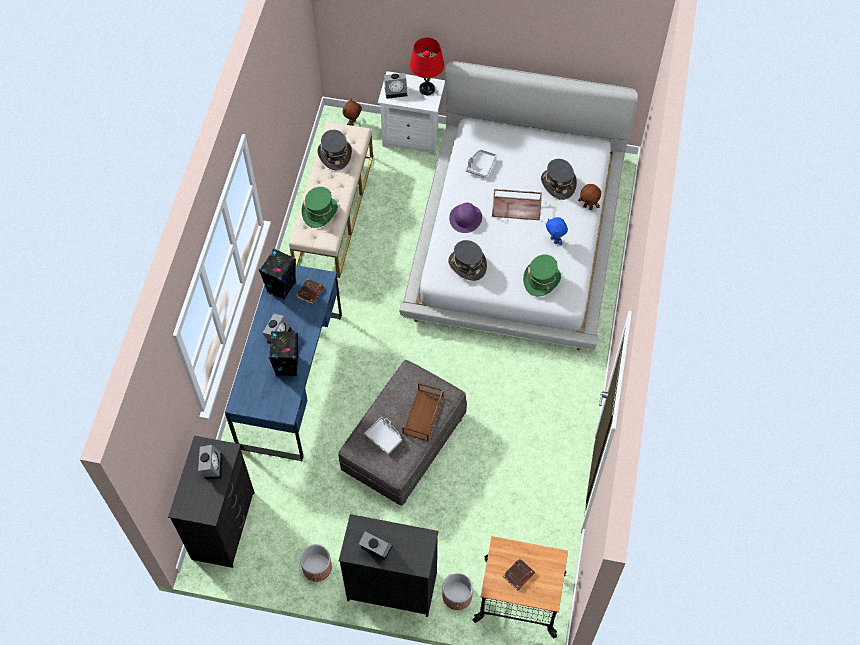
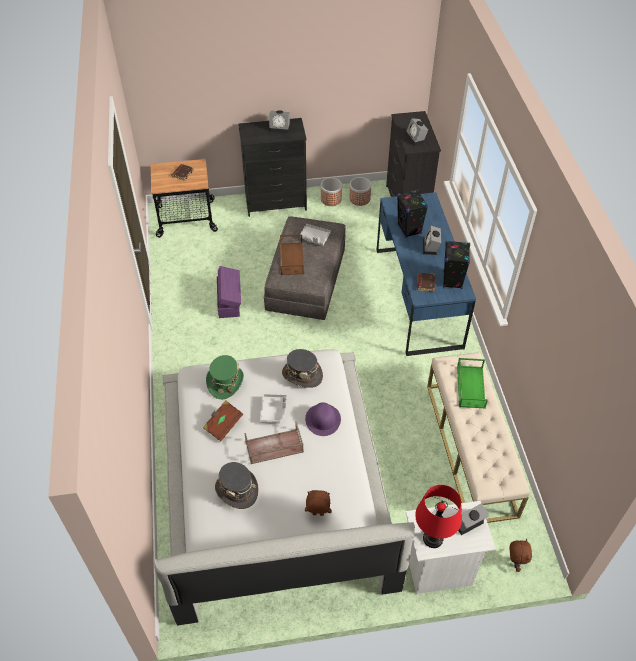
camera: 160 degrees right, 10 degrees down
green hat [301,187,338,228] -> green tray [457,358,488,409]
grey hat [317,130,352,171] -> none
planter [442,573,473,610] -> planter moved to [349,177,371,206]
grey tray [466,149,497,178] -> grey tray moved to [260,394,287,424]
blue plush toy [546,217,568,245] -> brown book [202,400,243,442]
brown plush toy [578,184,601,210] -> brown plush toy moved to [305,490,332,516]
none -> purple storage box [217,266,241,318]

